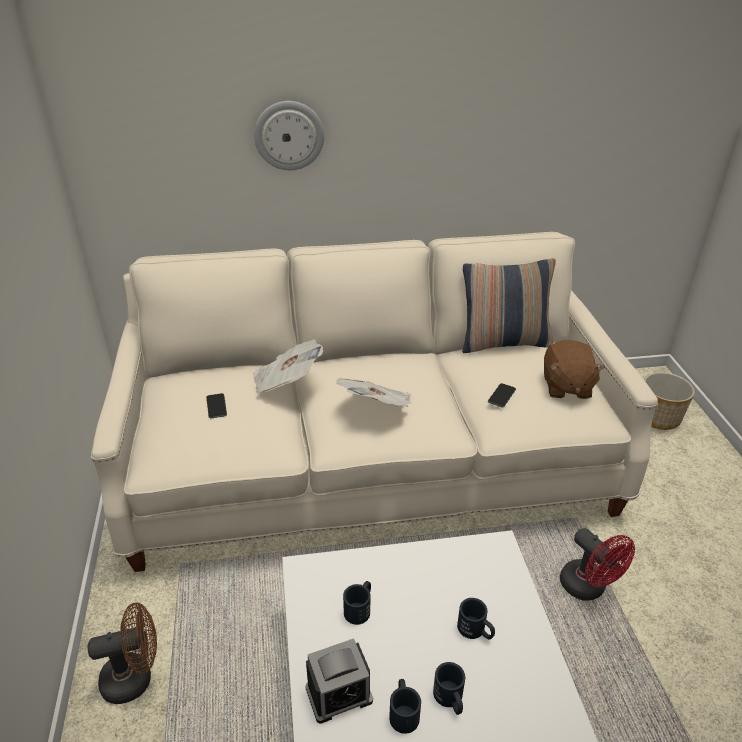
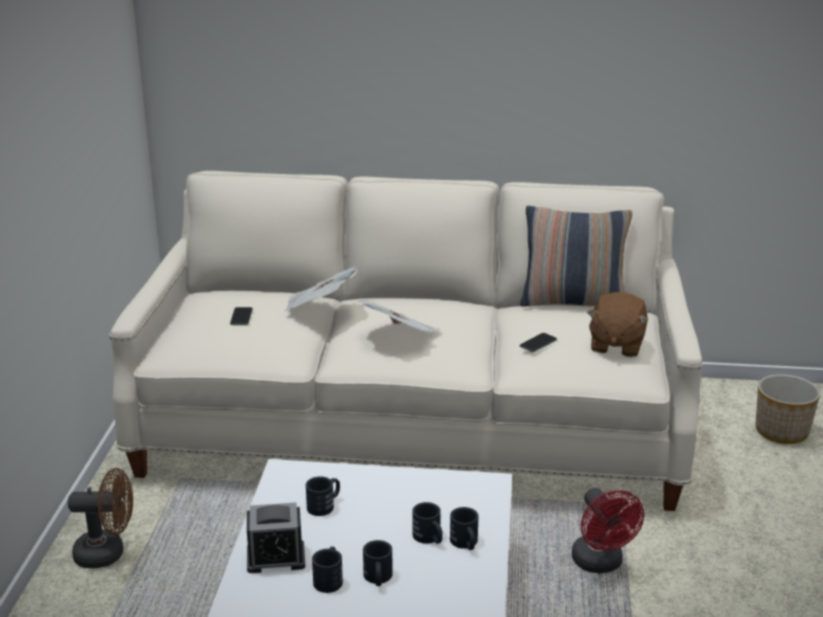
camera: 15 degrees right, 10 degrees down
wall clock [254,101,324,170] -> none
none -> black mug [450,507,479,550]

